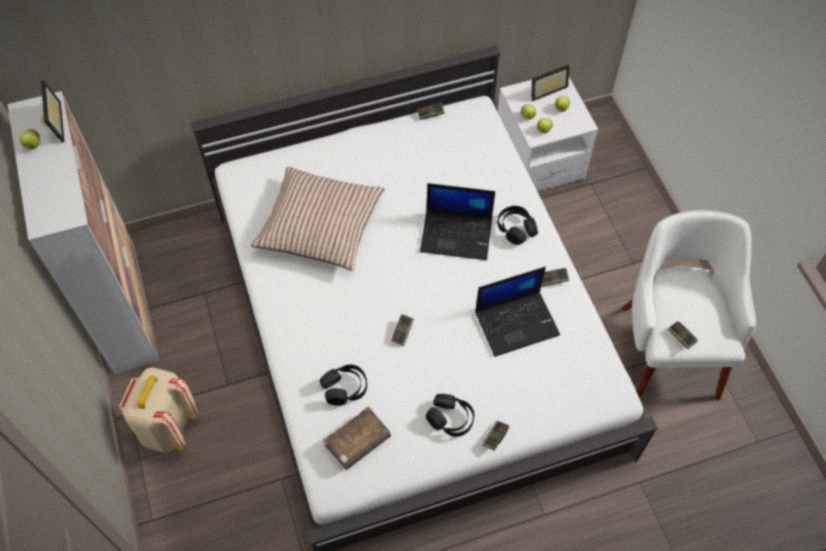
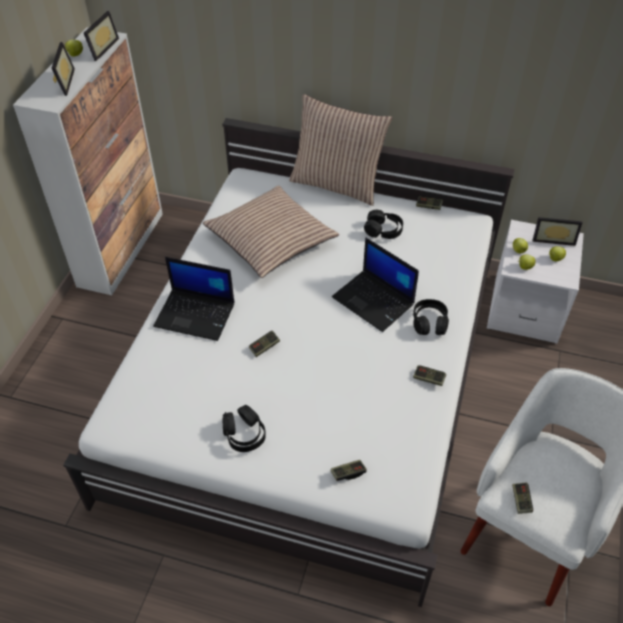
camera: 35 degrees right, 10 degrees down
beige backpack [119,367,199,453] -> none
black headphones [320,364,367,406] -> black headphones moved to [364,210,403,239]
brown book [323,406,391,470] -> none
laptop [475,267,560,357] -> laptop moved to [153,257,234,341]
game controller [482,421,509,450] -> game controller moved to [330,460,367,481]
none -> picture frame [52,42,75,96]
none -> pillow [289,94,392,206]

